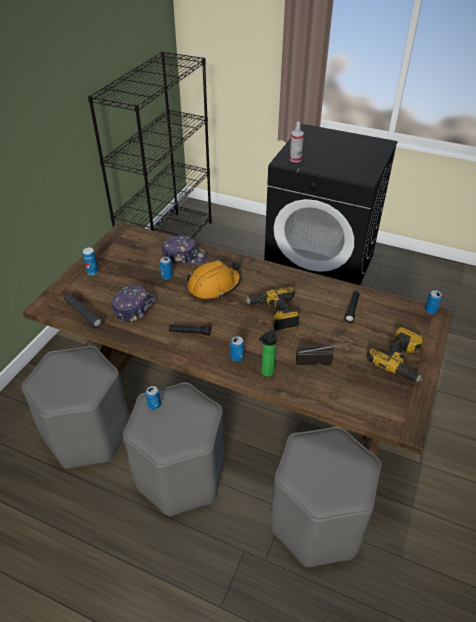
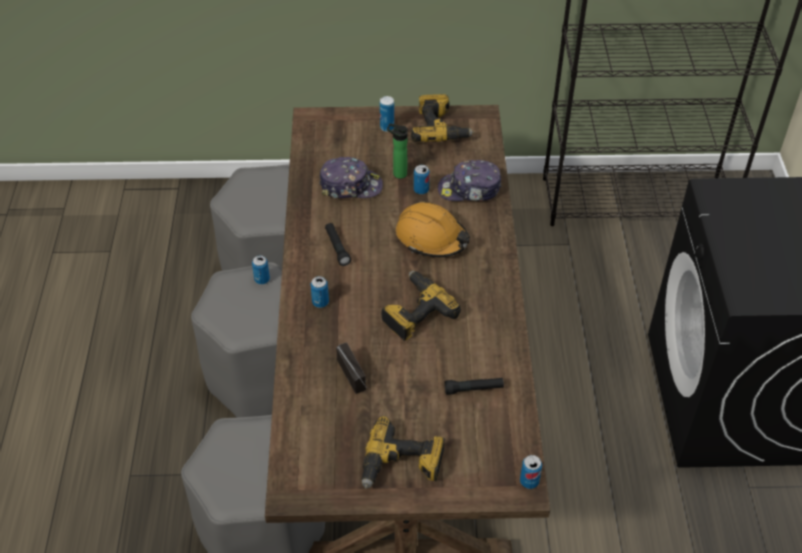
camera: 65 degrees right, 5 degrees up
grey flashlight [64,293,103,329] -> none
cap [162,235,207,265] -> cap turned 105 degrees clockwise [438,160,502,201]
bottle [259,330,276,377] -> bottle moved to [387,124,408,179]
spray bottle [290,122,304,162] -> none
none -> power drill [411,94,474,142]

